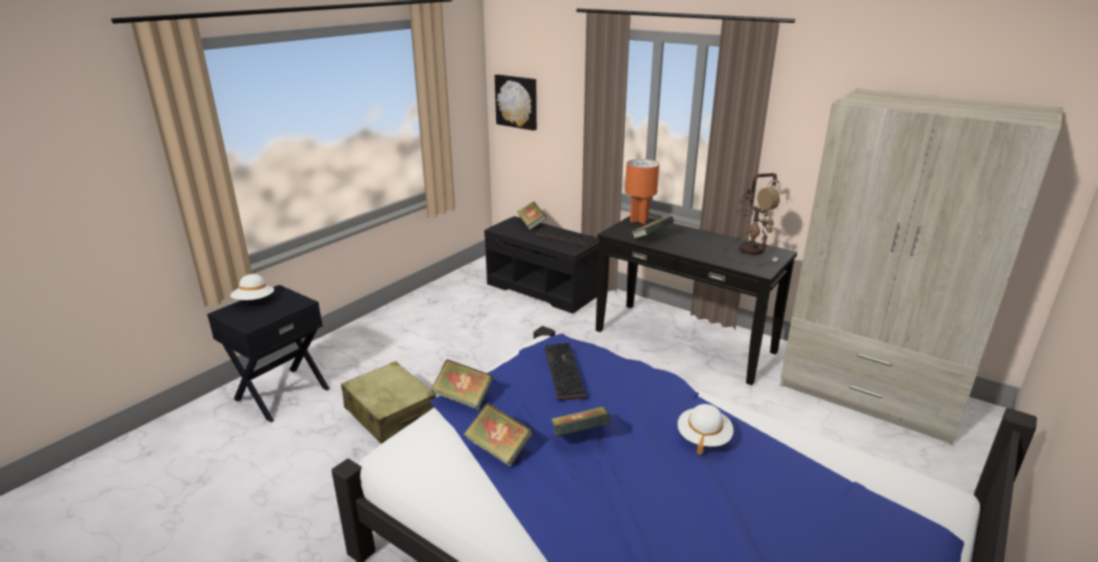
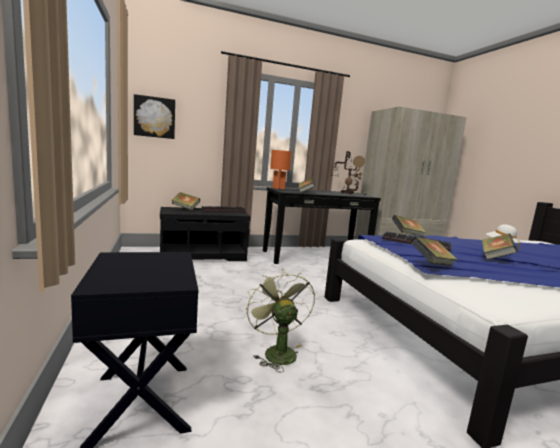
camera: 55 degrees left, 15 degrees down
white hat [230,274,274,300] -> none
beige suitcase [341,361,436,444] -> green fan [246,268,315,372]
book [463,403,533,467] -> book moved to [392,215,427,237]

